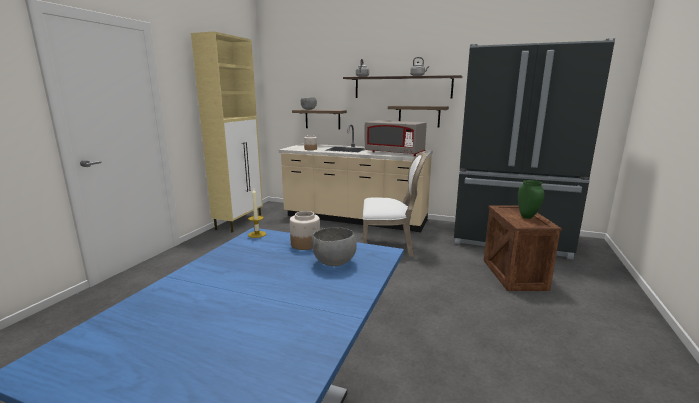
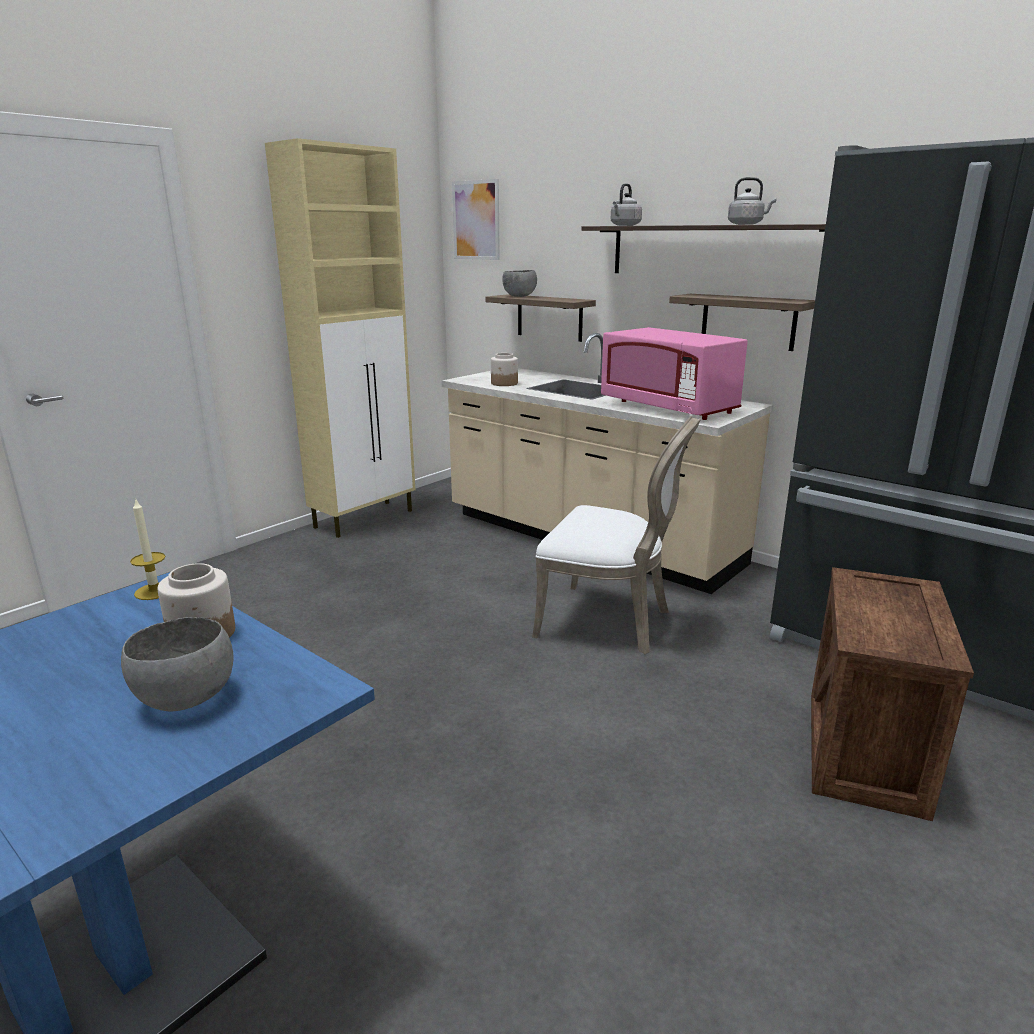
camera: 20 degrees right, 5 degrees up
grey microwave [364,120,427,156] -> pink microwave [601,327,748,420]
green vase [518,180,544,219] -> none
none -> picture [452,179,500,260]

